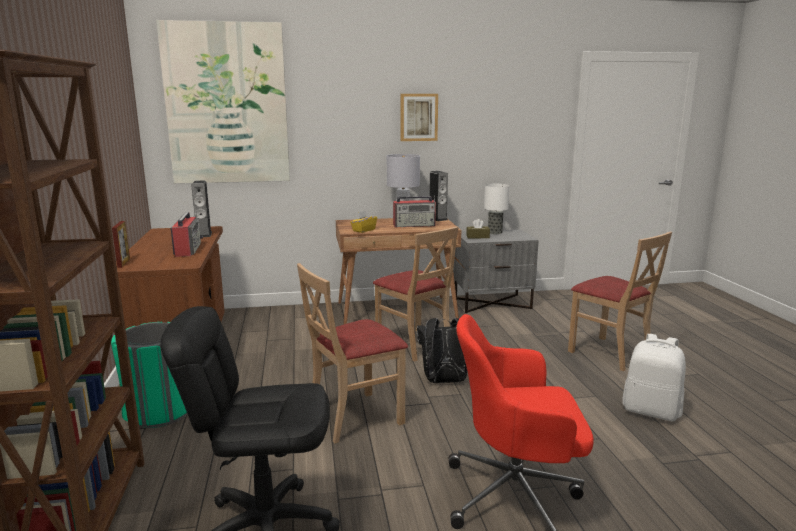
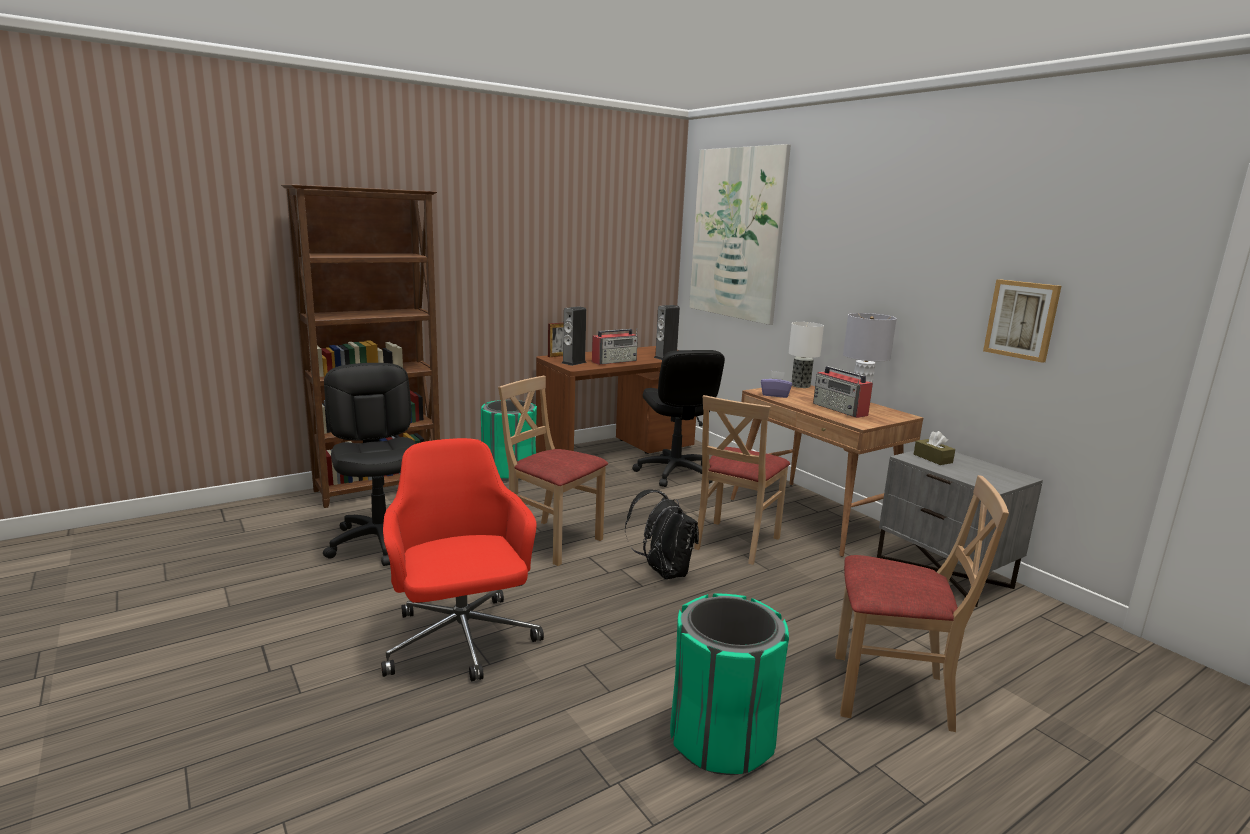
camera: 65 degrees right, 0 degrees up
yellow tissue box [350,211,377,233] -> purple tissue box [761,371,792,398]
picture [400,94,438,141] -> picture moved to [983,279,1061,363]
speaker [429,171,448,221] -> speaker moved to [562,307,587,366]
table lamp [484,184,510,234] -> table lamp moved to [789,322,824,388]
beige chair [568,232,672,371] -> beige chair turned 105 degrees counterclockwise [835,475,1009,732]
white backpack [622,334,686,421] -> green trash can [670,593,789,775]
none -> black office chair [632,350,725,487]

